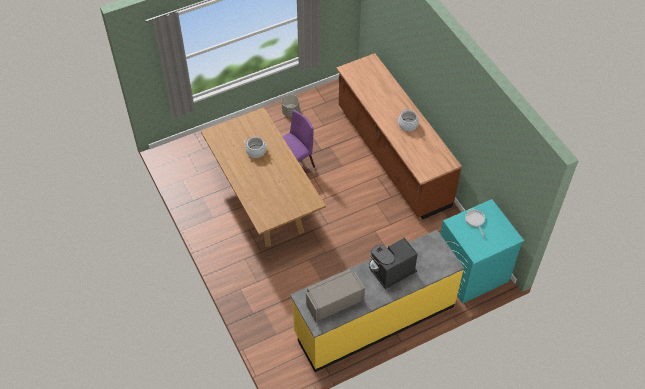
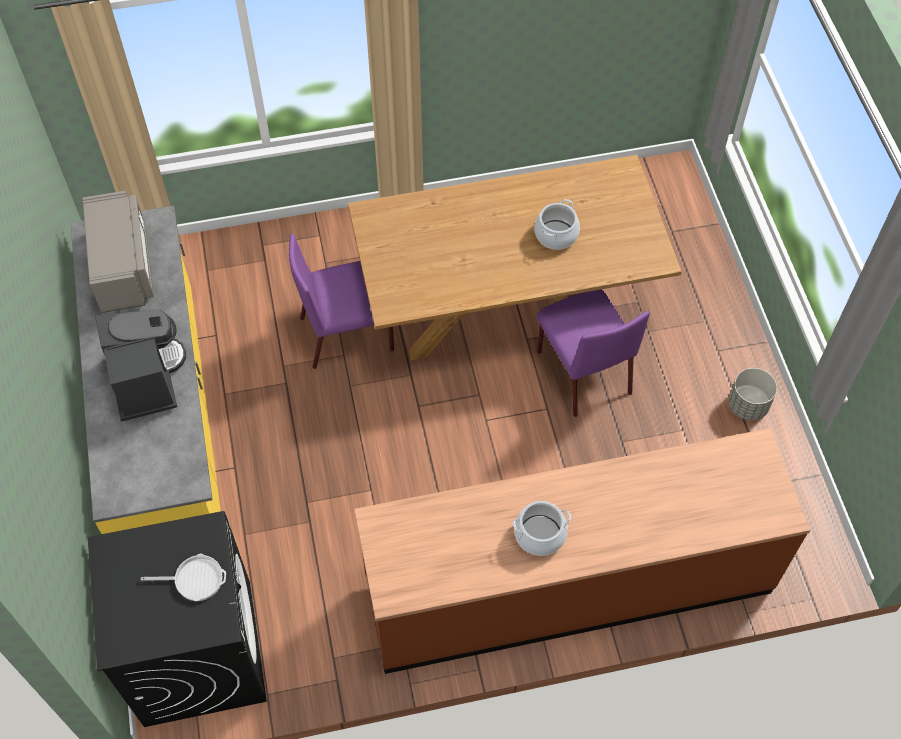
camera: 105 degrees right, 5 degrees up
turquoise washing machine [440,199,524,304] -> black washing machine [88,511,267,727]
none -> purple chair [289,234,394,369]

